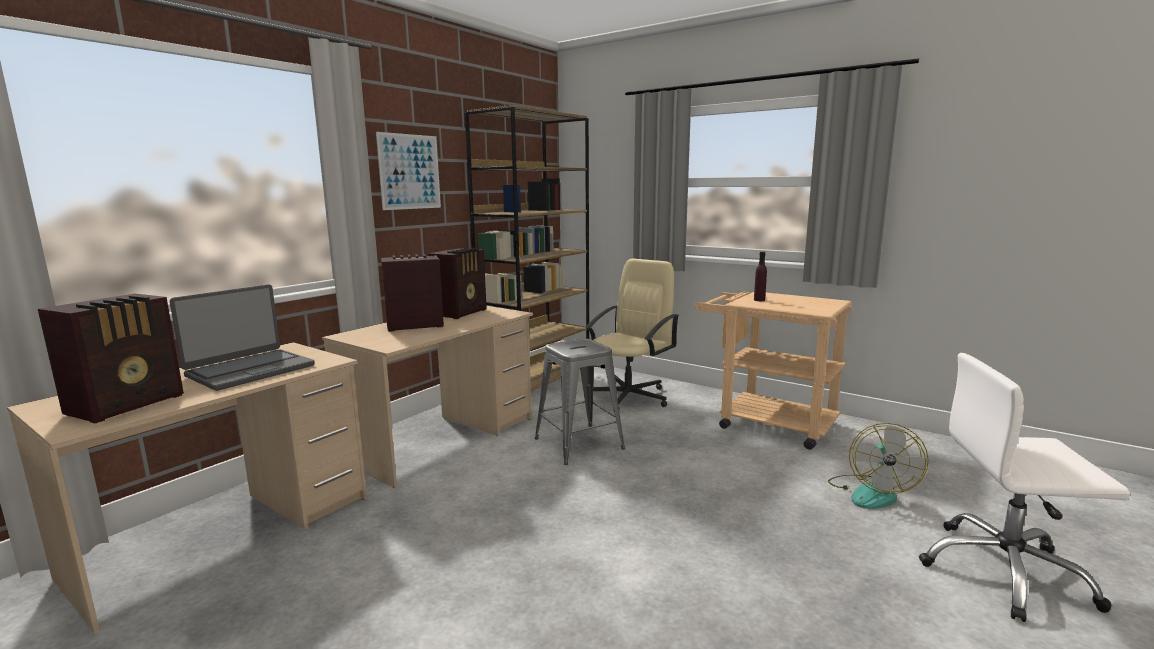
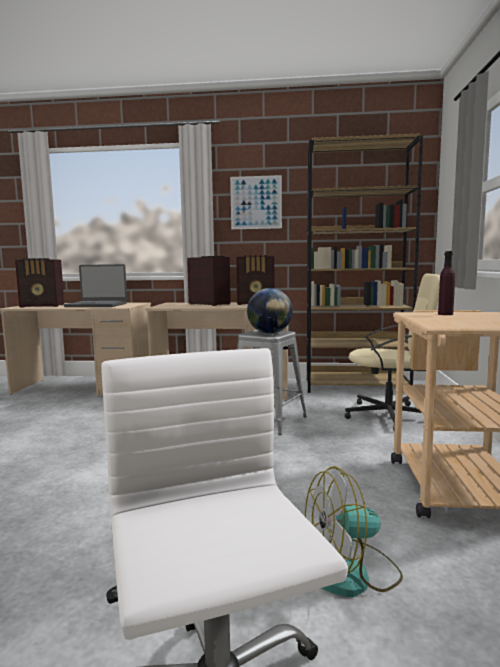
camera: 60 degrees right, 5 degrees down
none -> globe [247,288,293,334]

